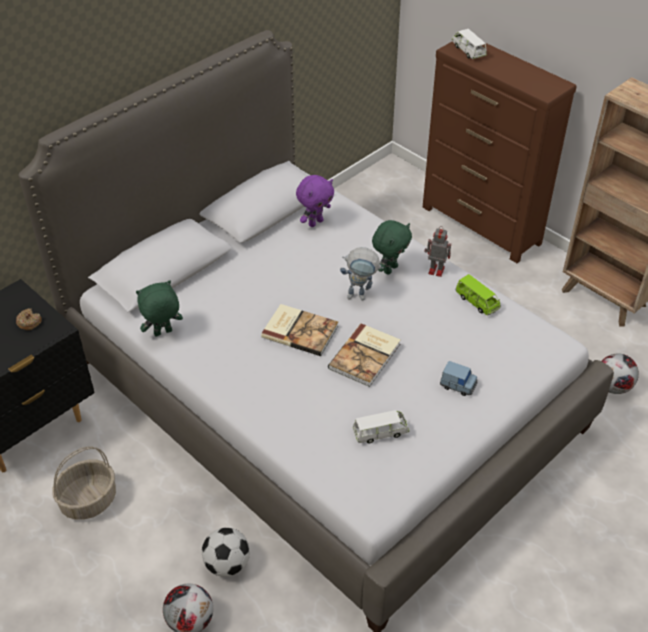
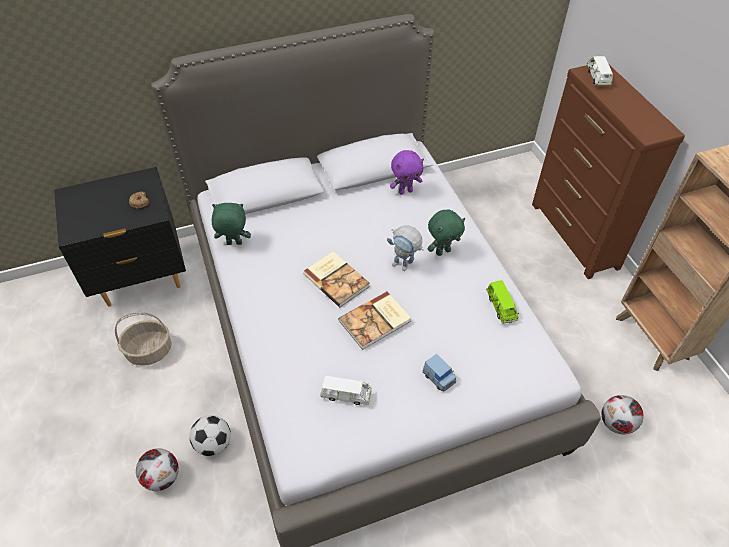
camera: 25 degrees right, 5 degrees up
toy robot [424,226,451,277] -> none

